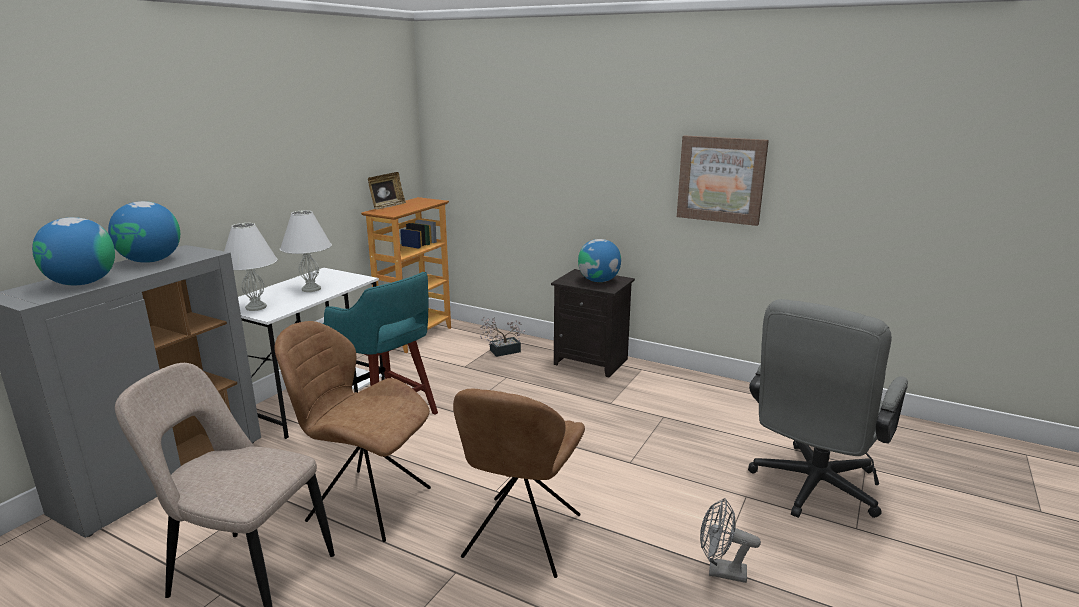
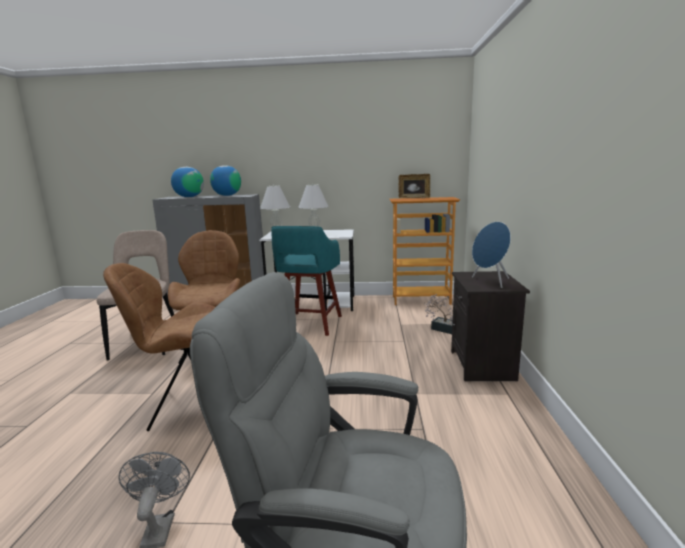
camera: 65 degrees right, 5 degrees down
globe [578,239,621,282] -> blue speaker [472,222,511,288]
picture [677,135,769,226] -> none

